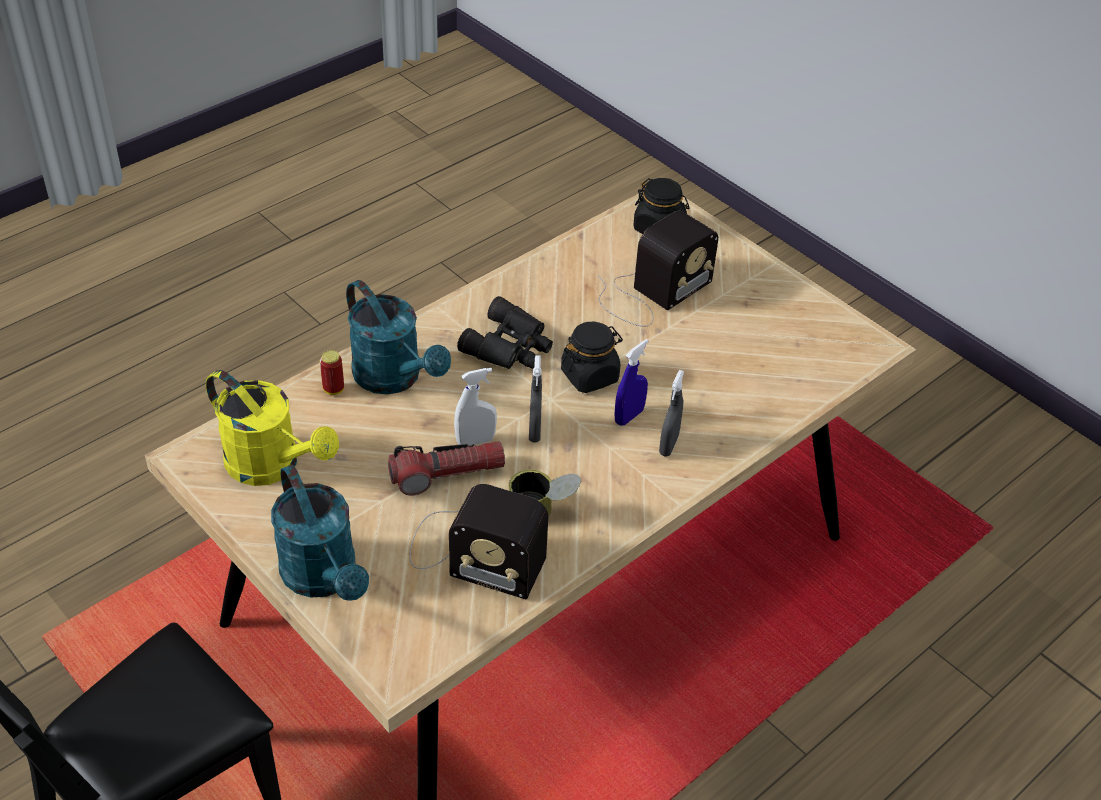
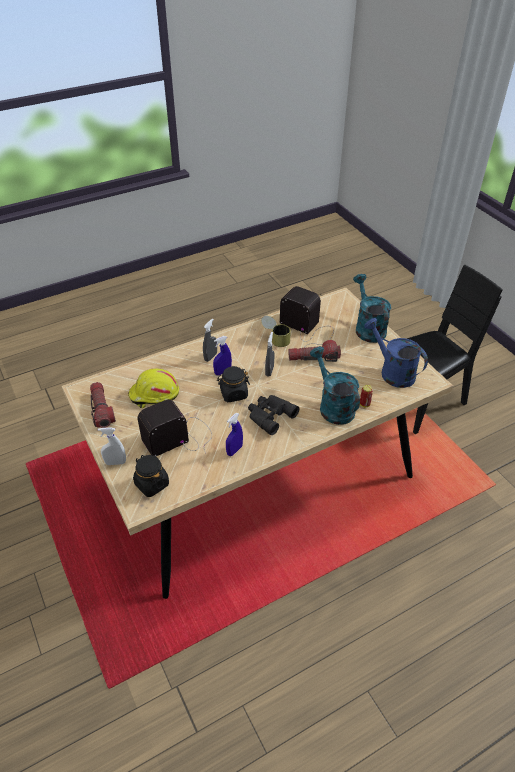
camera: 165 degrees left, 0 degrees up
yellow watering can [206,370,339,486] -> blue watering can [364,318,428,388]
white spray bottle [454,368,497,445] -> white spray bottle moved to [98,427,126,465]
none -> flashlight [90,382,116,428]
none -> yellow hard hat [128,369,179,408]
none -> blue spray bottle [226,413,243,456]

